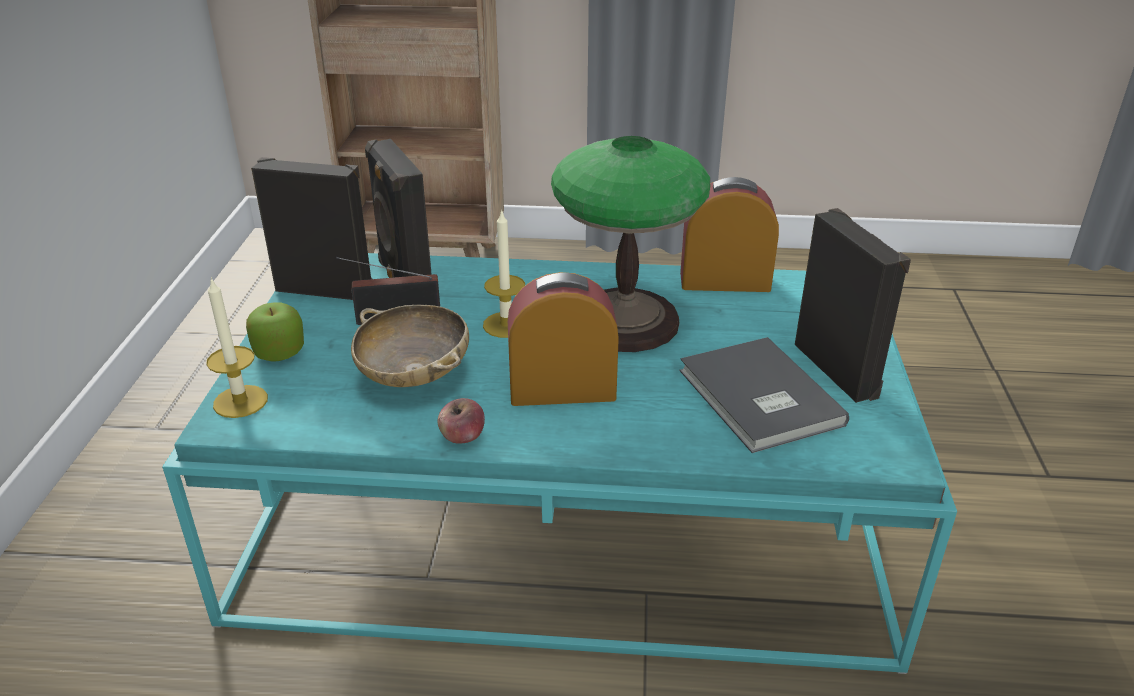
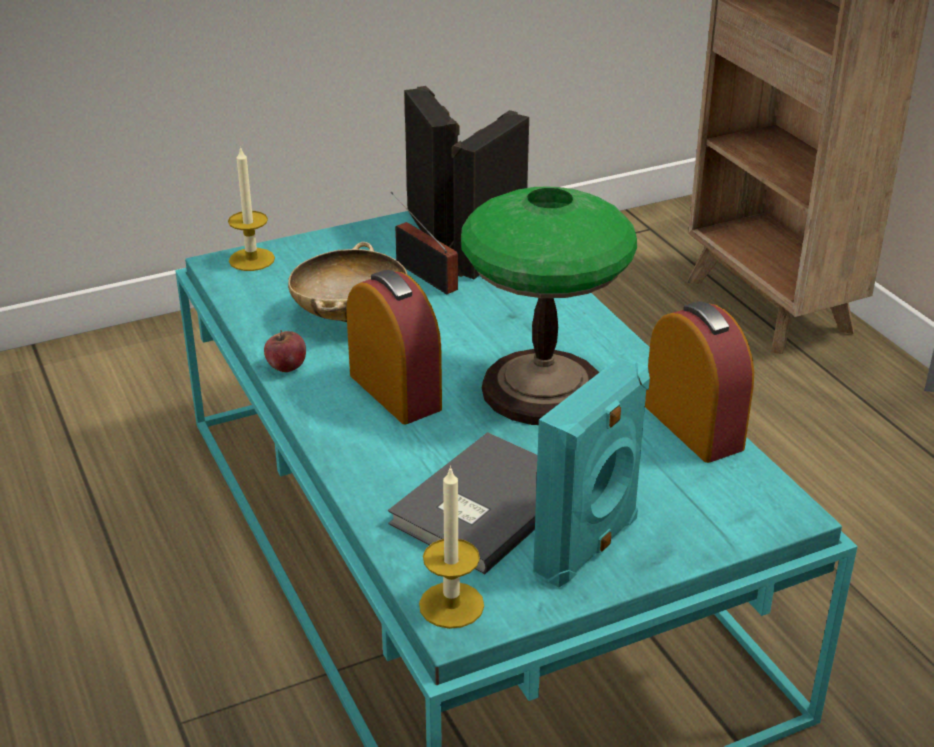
camera: 60 degrees right, 0 degrees up
apple [246,302,304,362] -> none
candle [483,209,525,338] -> candle moved to [419,465,484,629]
black speaker [795,208,911,403] -> turquoise speaker [533,357,650,588]

